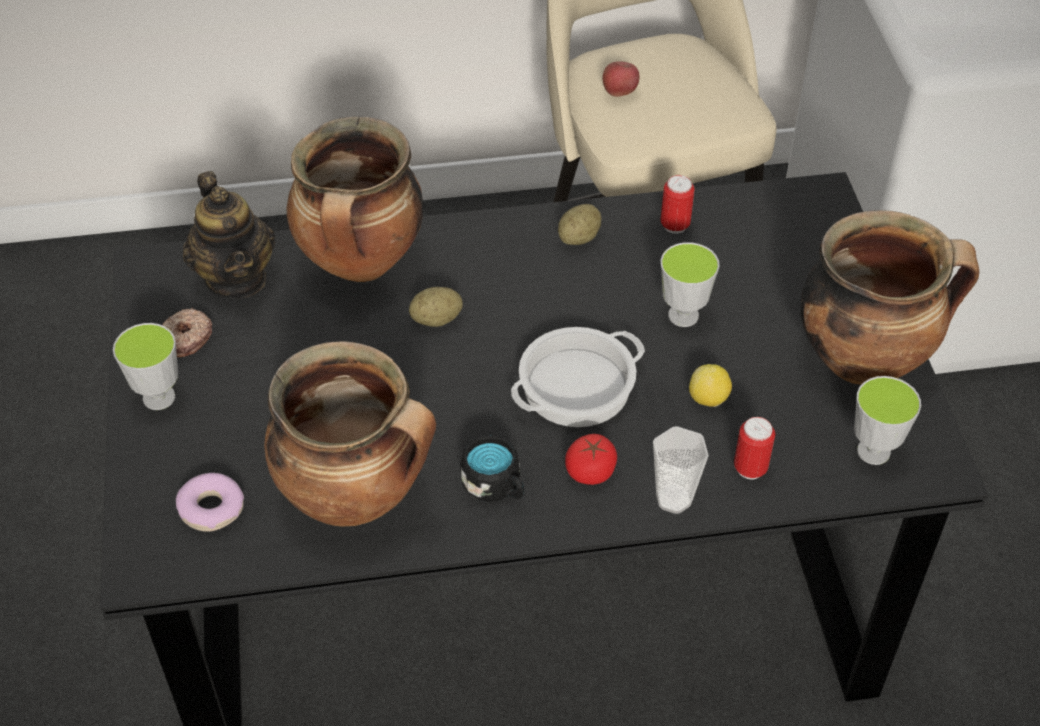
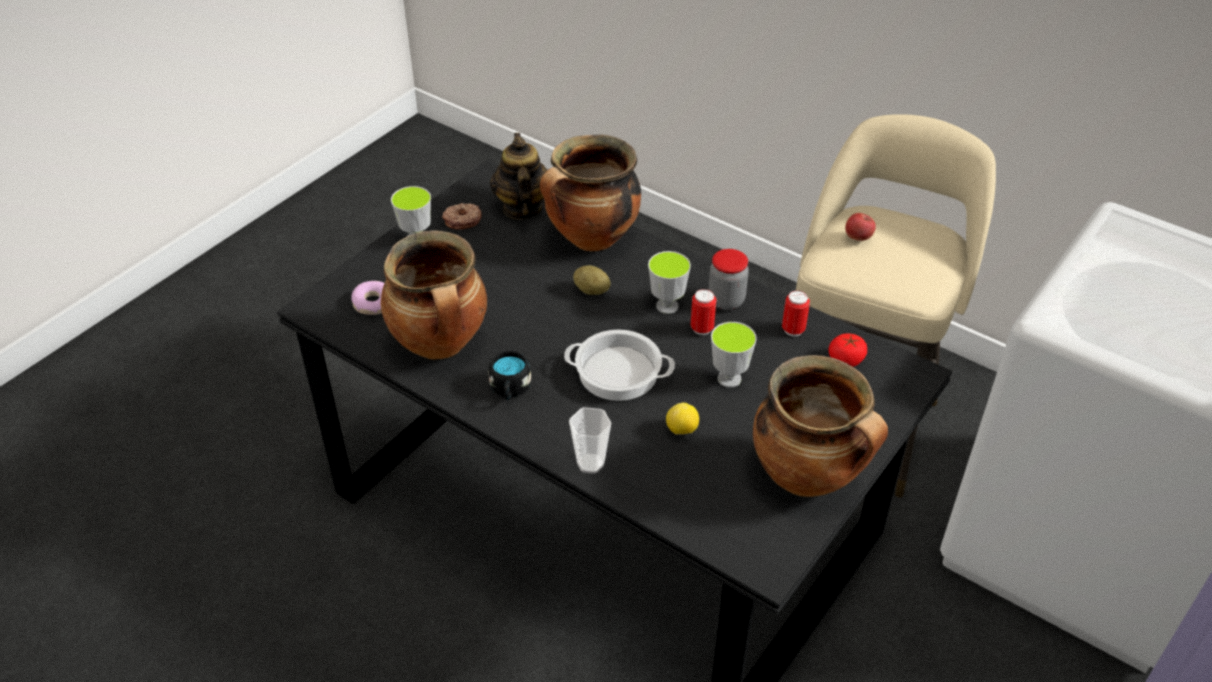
camera: 45 degrees right, 5 degrees down
teapot [183,171,275,299] -> teapot turned 150 degrees clockwise [490,133,548,220]
potato [558,204,601,245] -> jar [708,249,749,310]
tomato [565,434,617,485] -> tomato moved to [828,333,867,367]
can [734,417,775,479] -> can moved to [691,289,717,335]
cup [854,376,921,465] -> cup moved to [648,251,691,314]

